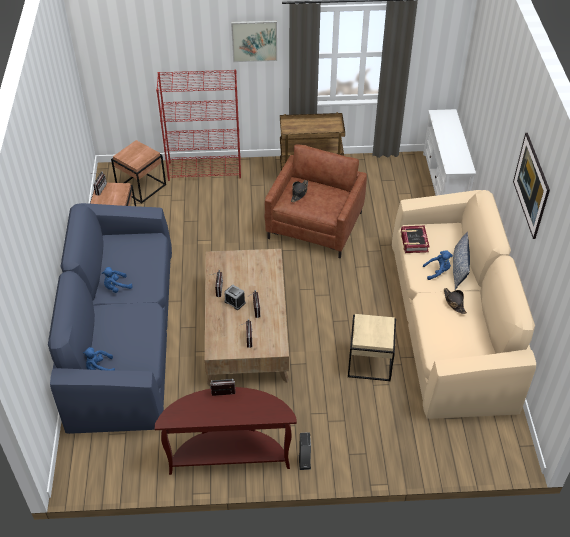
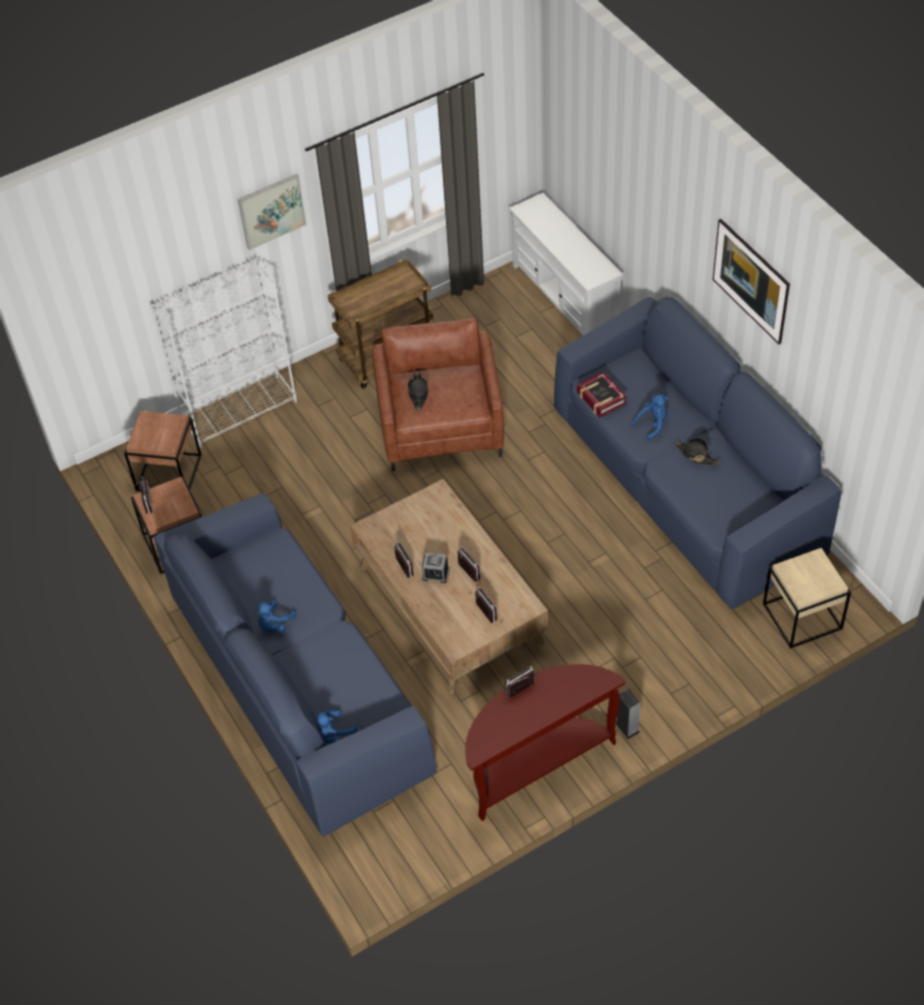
camera: 25 degrees left, 5 degrees up
red bookcase [156,70,241,181] -> white bookcase [150,259,297,448]
beige side table [348,314,396,381] -> beige side table moved to [763,548,851,649]
beige sofa [392,190,536,419] -> blue sofa [554,297,841,609]
pillow [453,232,470,290] -> none

